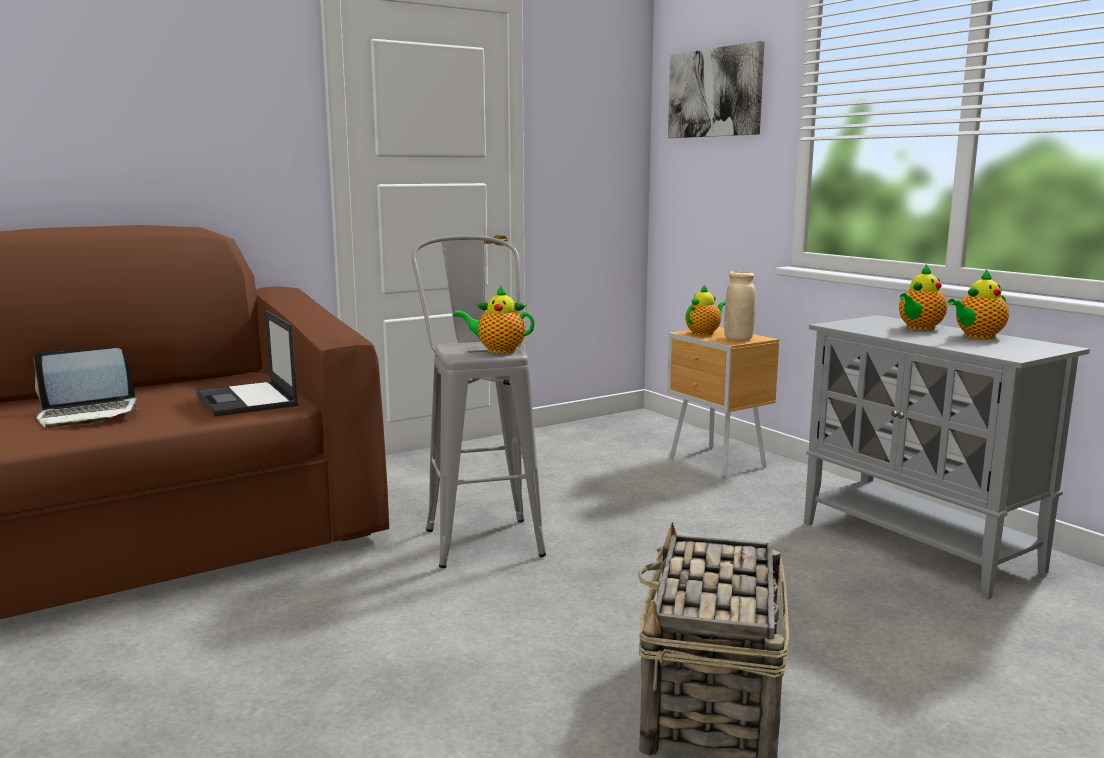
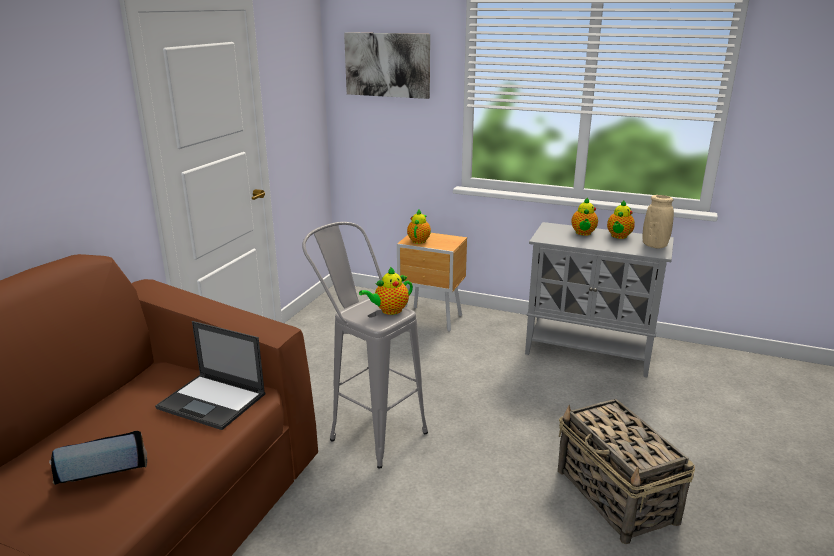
camera: 35 degrees left, 10 degrees up
laptop [34,348,139,428] -> laptop turned 150 degrees counterclockwise [49,431,147,485]
beige vase [724,271,756,341] -> beige vase moved to [643,195,674,248]

